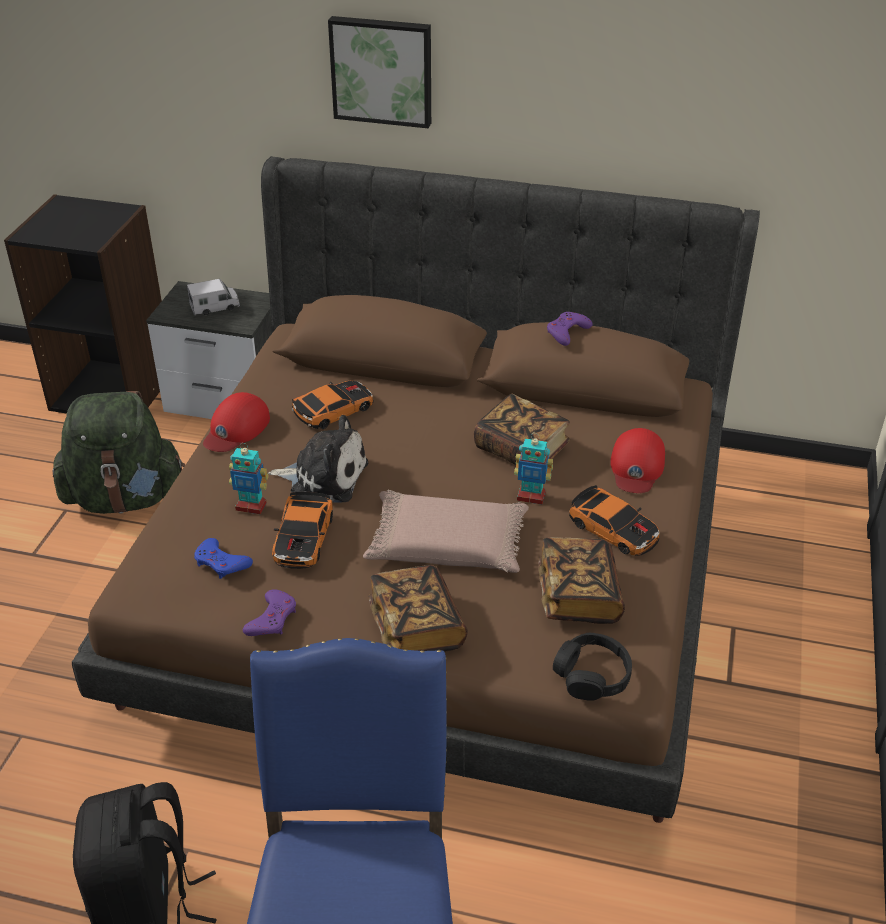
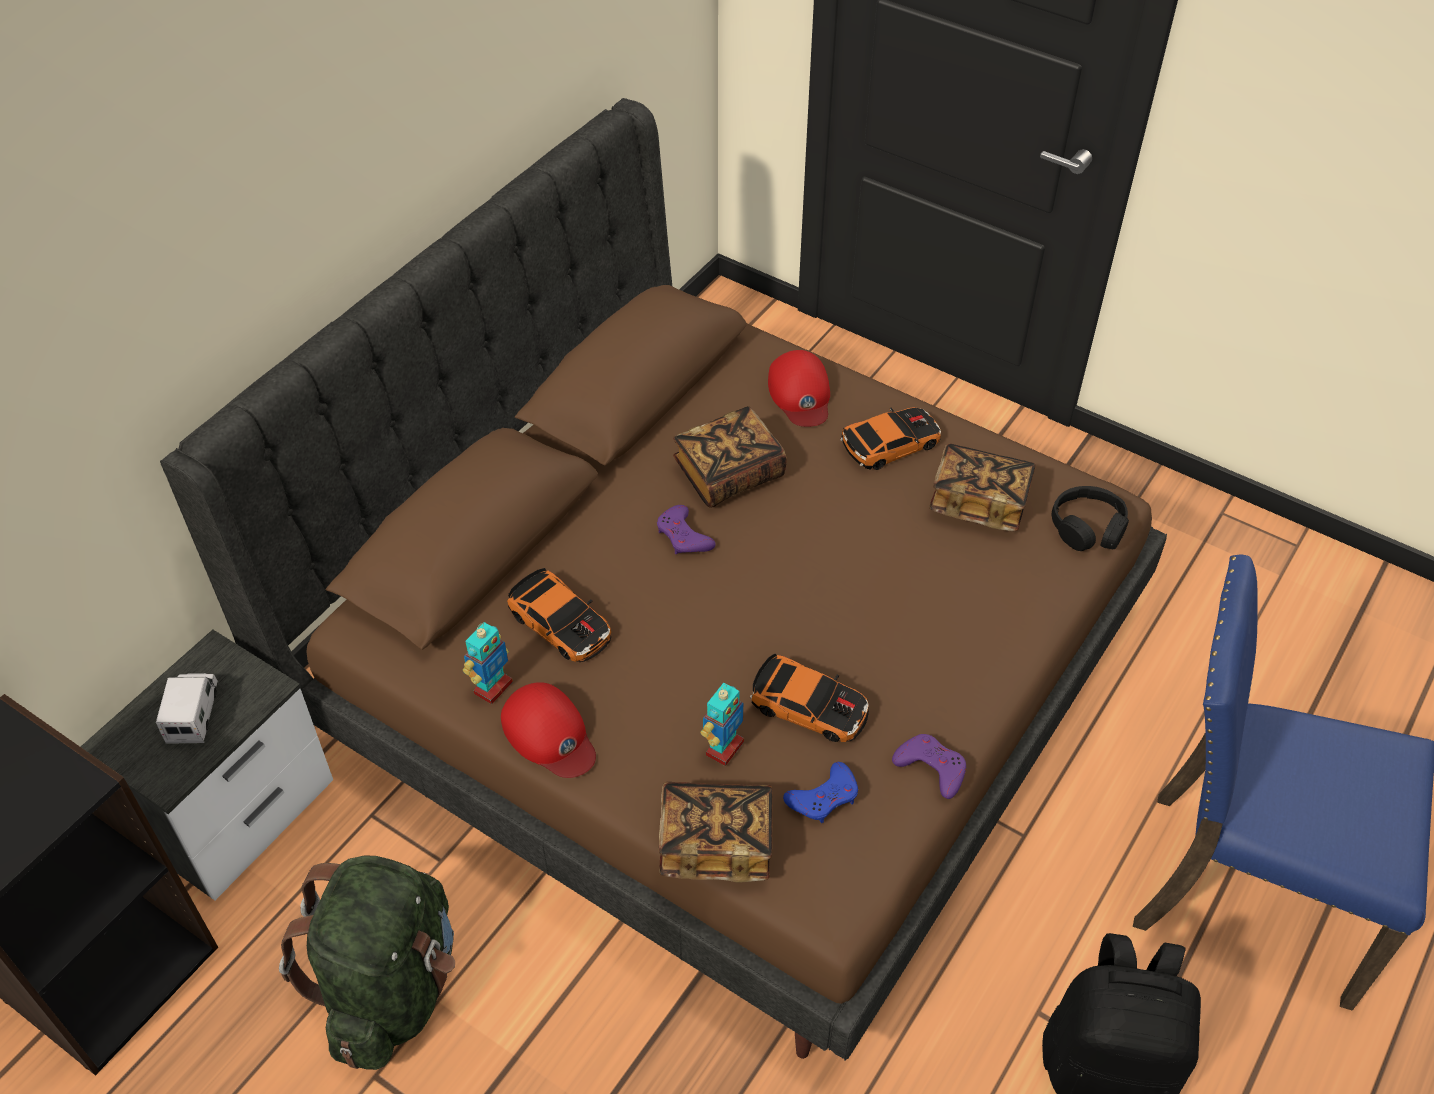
camera: 70 degrees left, 10 degrees up
plush toy [268,415,368,503] -> none
toy car [291,380,374,429] -> toy car turned 150 degrees clockwise [507,568,611,662]
picture [328,16,431,128] -> none
beige pillow [363,490,529,573] -> none
book [369,565,468,652] -> book moved to [659,782,773,883]
toy robot [514,433,553,504] -> toy robot moved to [463,622,513,704]
purple game controller [547,312,593,346] -> purple game controller moved to [657,505,715,554]
red cap [610,428,665,493] -> red cap turned 45 degrees clockwise [768,350,830,427]

